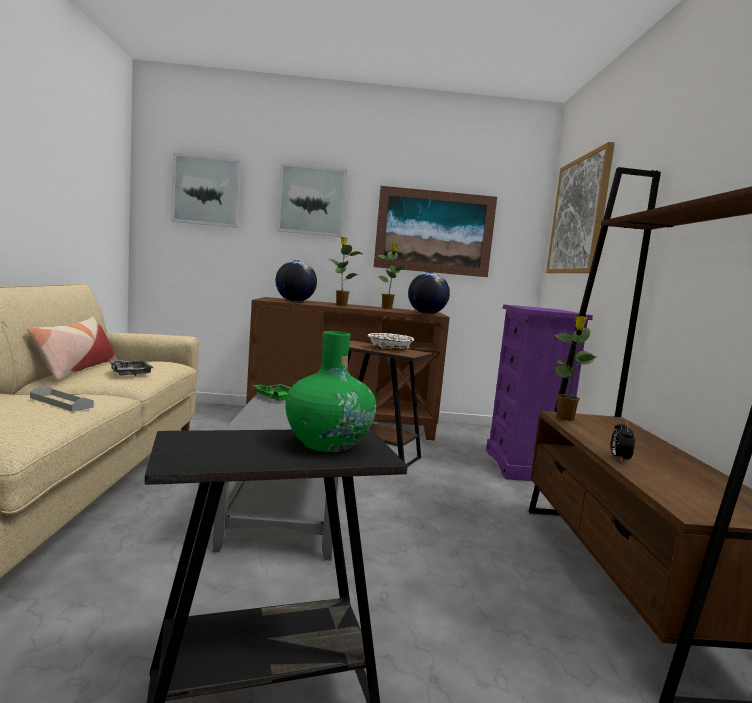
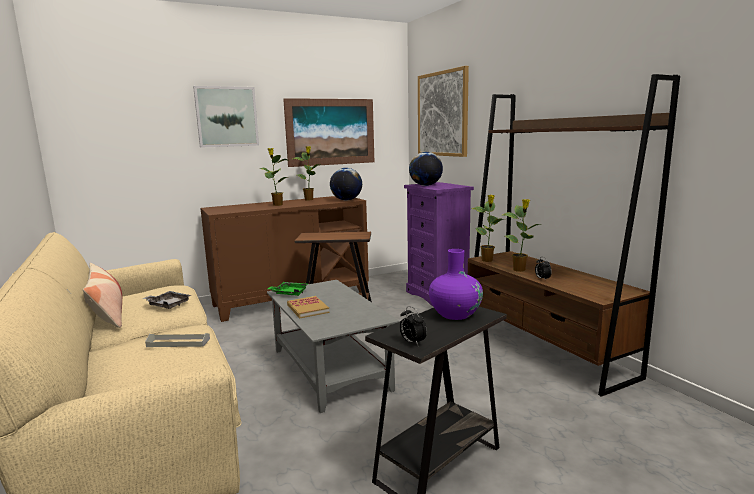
camera: 25 degrees left, 5 degrees up
picture [171,153,241,228] -> none
globe [275,260,317,302] -> globe moved to [409,152,443,186]
green vase [285,331,376,452] -> purple vase [429,249,483,320]
white bowl [367,333,415,351] -> none
none -> book [287,296,329,318]
none -> alarm clock [400,306,427,345]
none -> potted plant [502,199,540,272]

